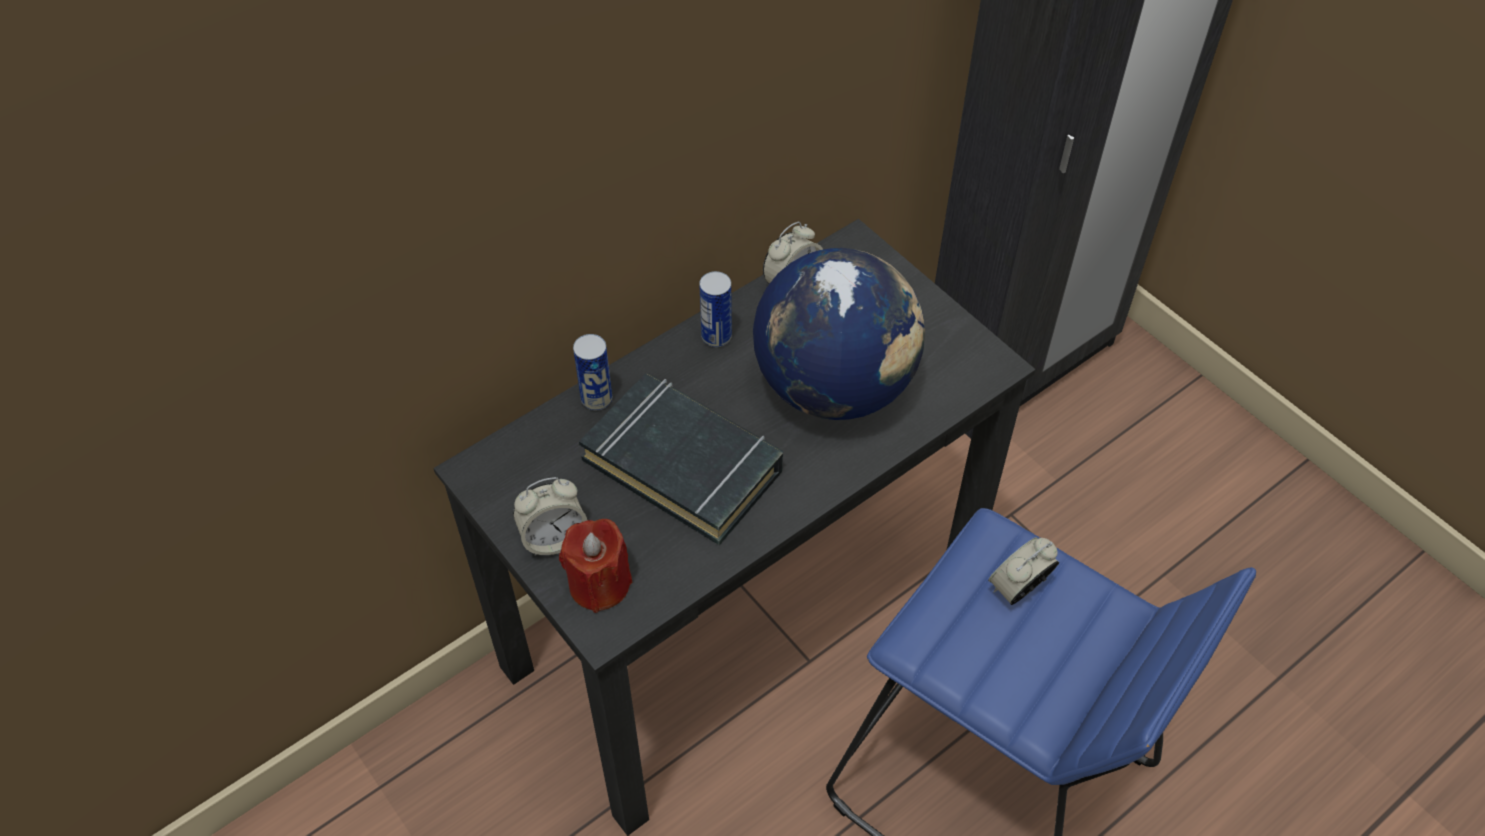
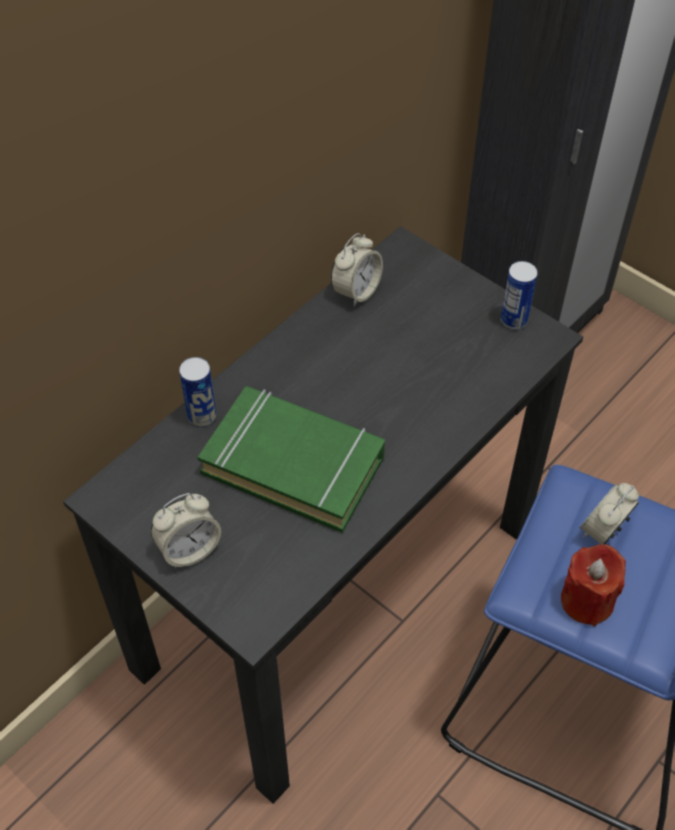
camera: 10 degrees left, 0 degrees up
red candle [559,519,632,613] -> red candle moved to [561,544,626,627]
black book [579,373,783,545] -> green book [197,386,385,533]
can [699,271,732,347] -> can moved to [501,261,538,330]
globe [753,248,925,420] -> none

